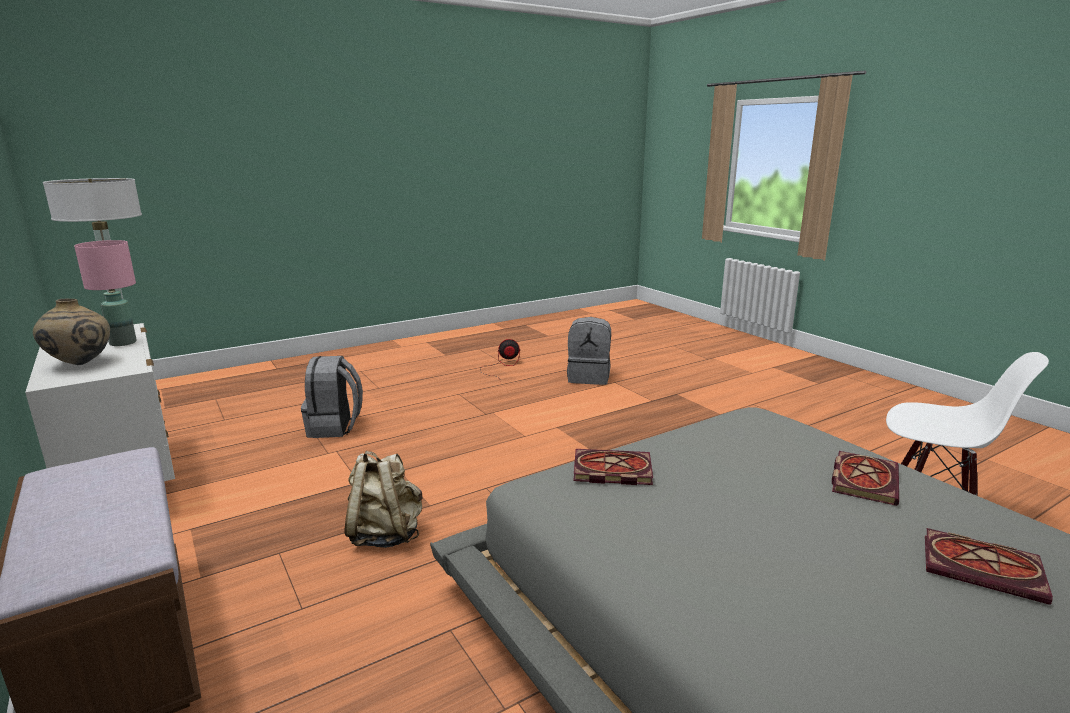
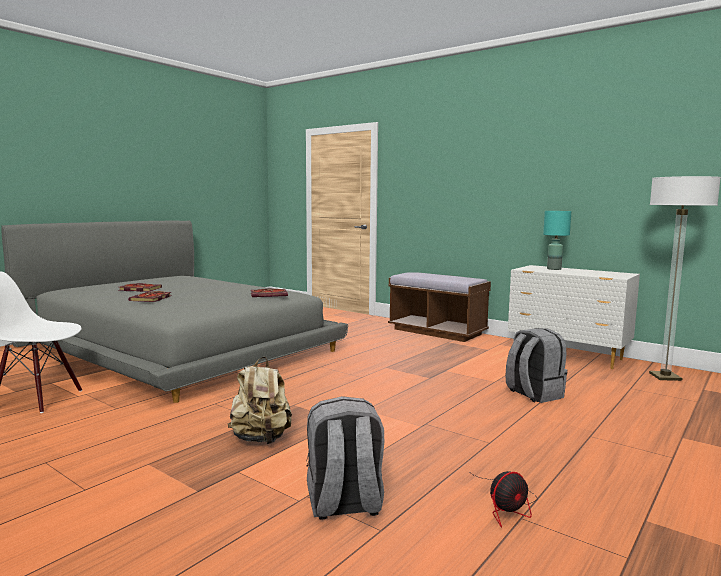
camera: 160 degrees right, 10 degrees down
beige vase [33,299,110,365] -> turquoise table lamp [543,211,571,270]
pink table lamp [74,240,137,346] -> none
beige backpack [345,451,422,548] -> beige backpack moved to [228,357,292,444]

